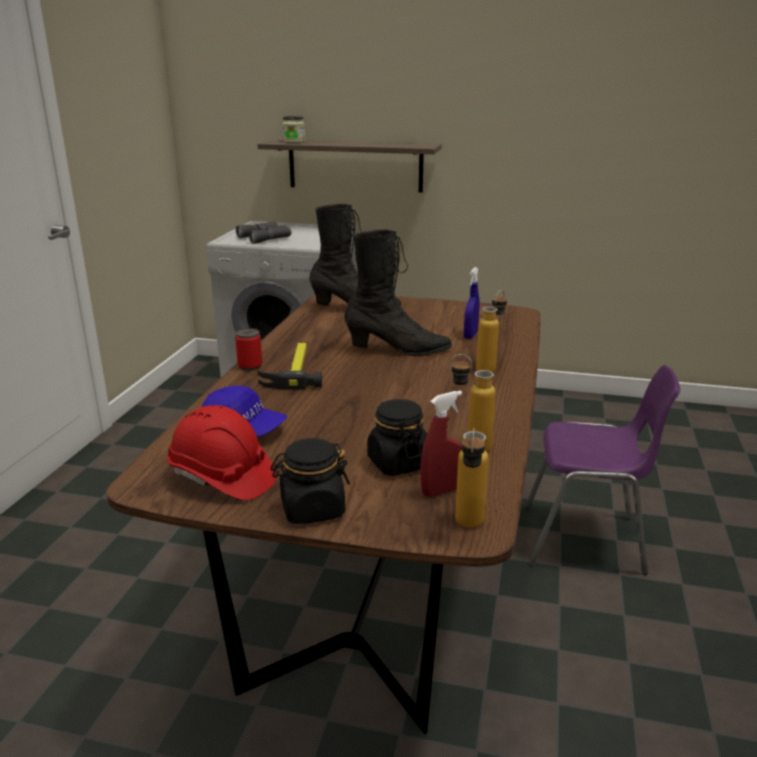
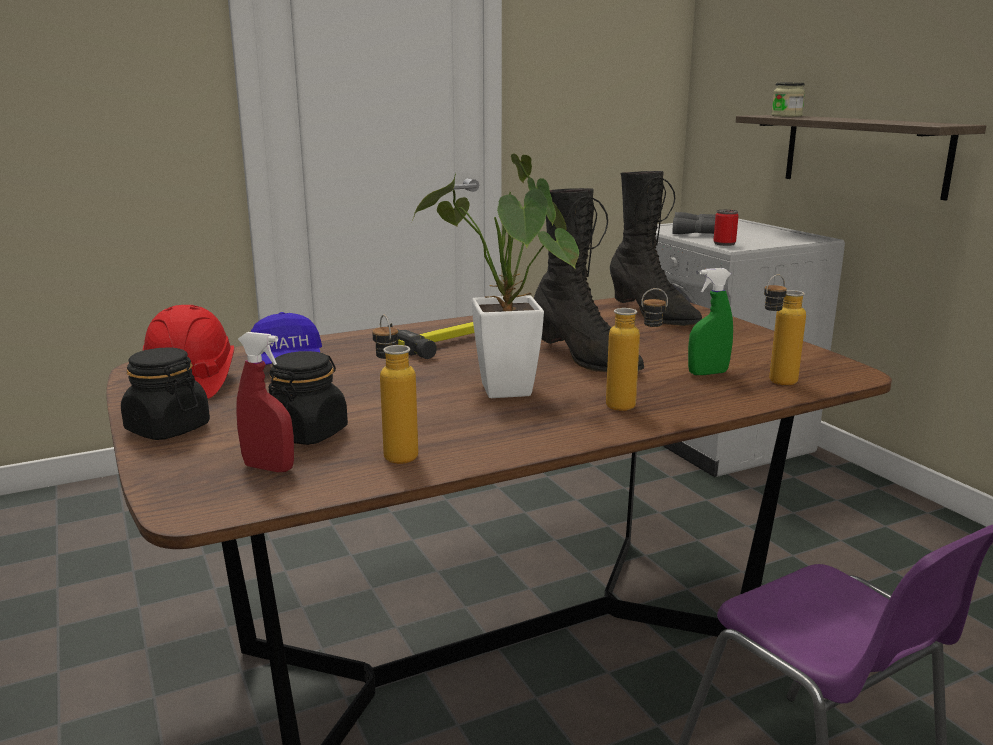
camera: 50 degrees right, 5 degrees down
can [235,328,262,371] -> can moved to [713,210,739,246]
bottle [455,428,489,528] -> bottle moved to [764,275,806,385]
blue spray bottle [464,267,479,339] -> green spray bottle [688,268,733,375]
none -> potted plant [413,153,579,398]

